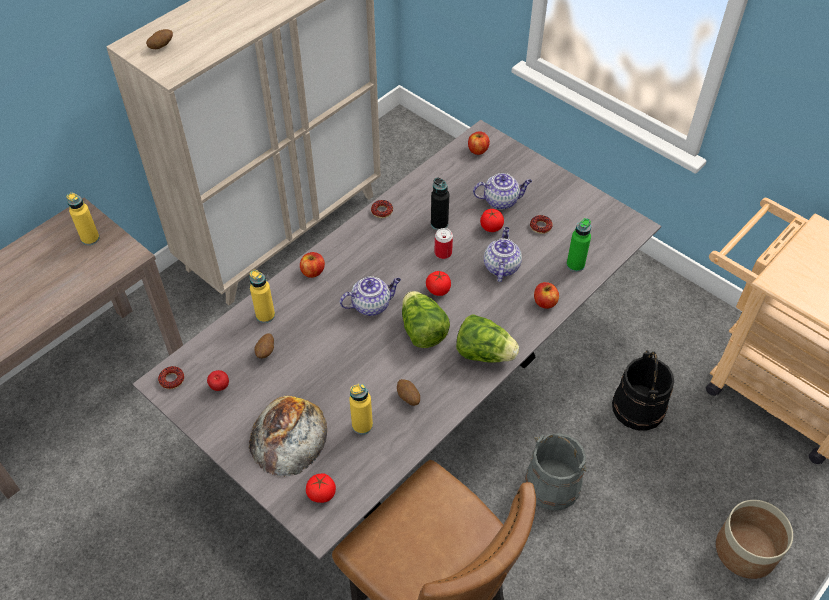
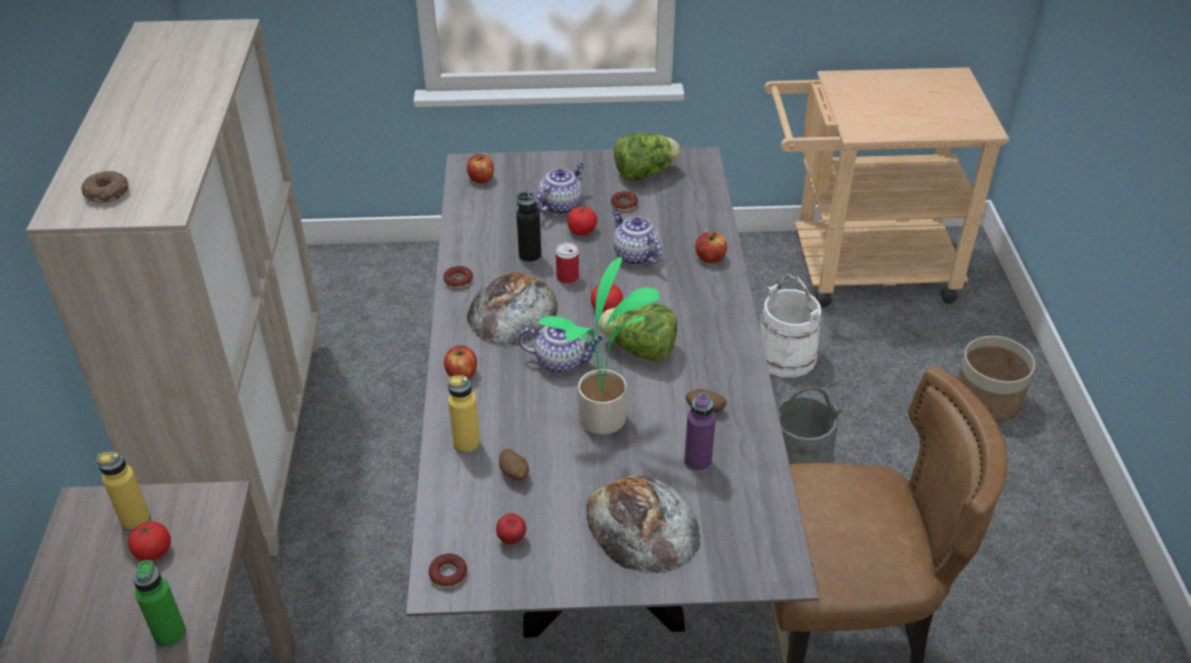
camera: 45 degrees left, 10 degrees down
potato [146,29,173,49] -> donut [81,171,128,203]
tomato [306,473,336,503] -> tomato moved to [128,521,171,561]
teapot [340,276,401,316] -> teapot turned 75 degrees clockwise [518,326,603,374]
yellow bottle [349,384,373,434] -> purple bottle [684,392,716,473]
lettuce [456,314,519,363] -> lettuce moved to [614,133,680,181]
green bottle [567,218,591,272] -> green bottle moved to [133,560,186,648]
black bucket [612,350,674,431] -> white bucket [759,275,821,378]
none -> bread [466,272,558,346]
none -> potted plant [539,257,660,435]

